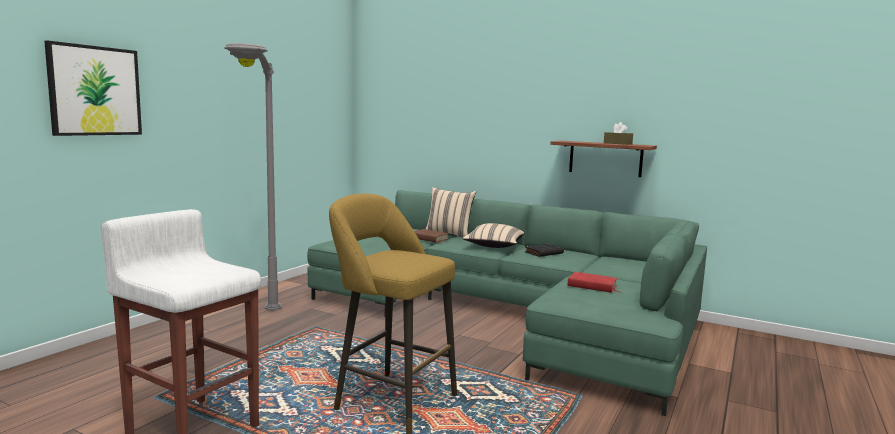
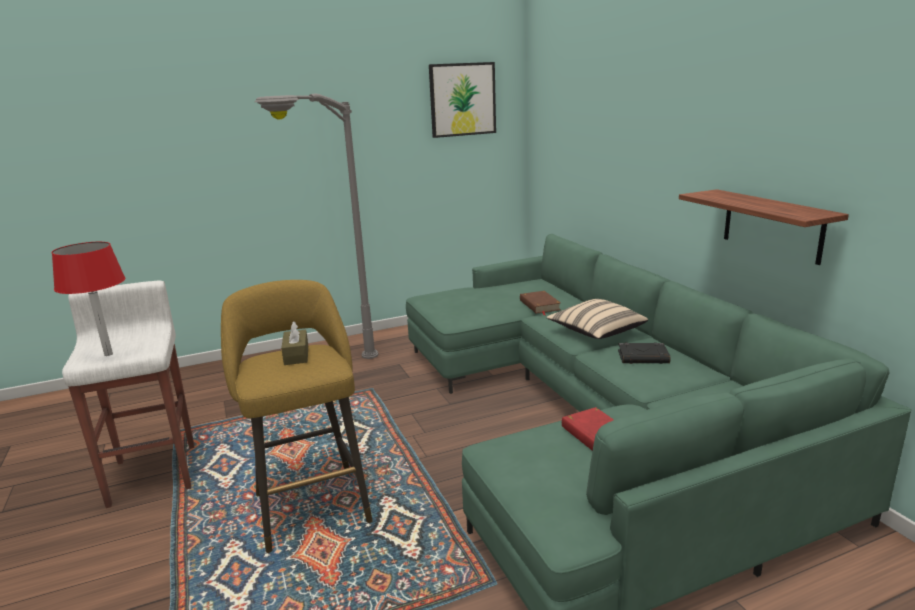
camera: 40 degrees right, 10 degrees up
picture [44,41,142,136] -> picture moved to [429,62,496,138]
beige pillow [426,187,476,238] -> none
brown tissue box [604,122,633,145] -> brown tissue box moved to [281,321,308,365]
none -> red table lamp [51,242,125,356]

